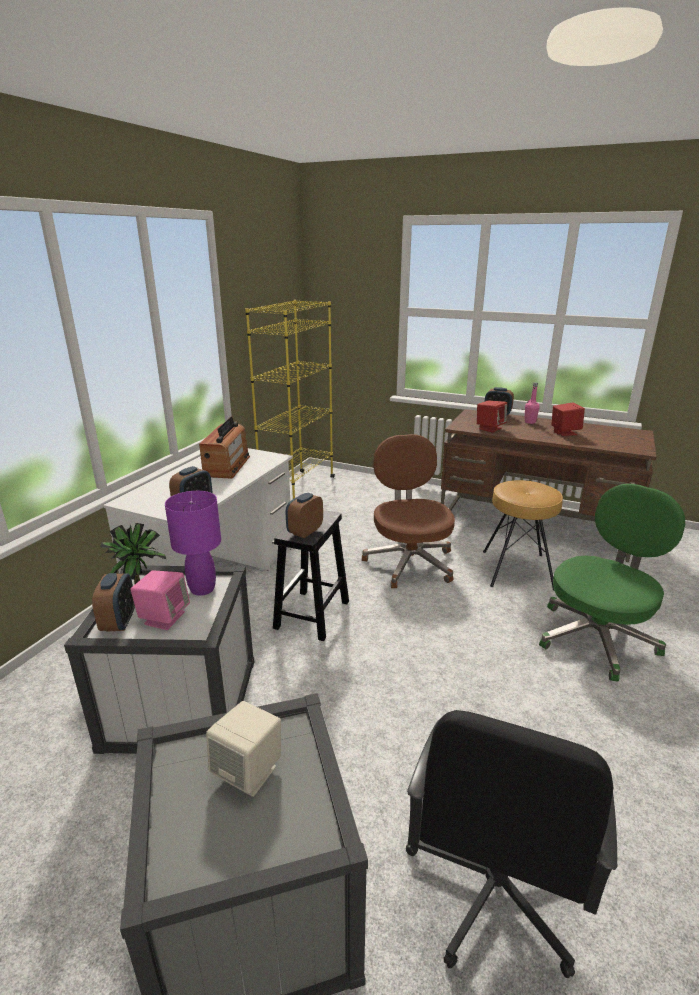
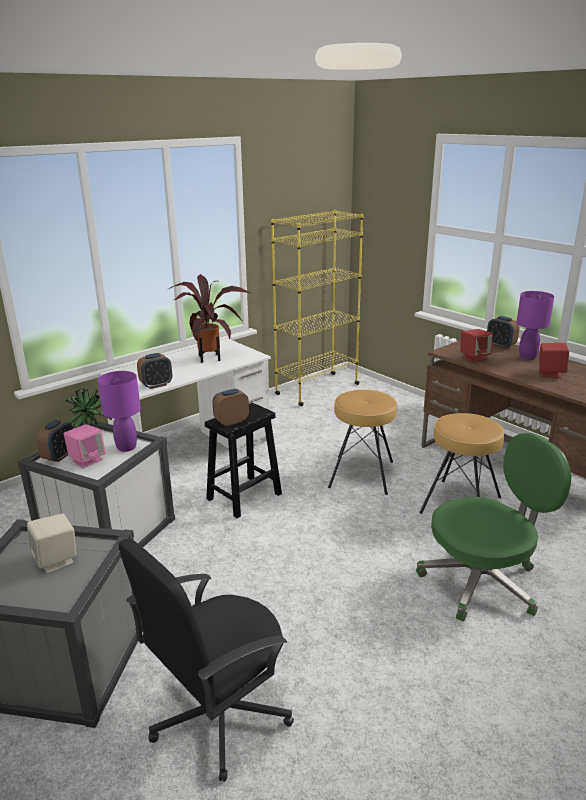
camera: 25 degrees right, 0 degrees up
radio [199,416,250,479] -> potted plant [167,274,250,363]
brown office chair [362,434,455,588] -> brown stool [328,390,397,495]
pink bottle [524,383,540,424] -> purple table lamp [516,291,554,360]

